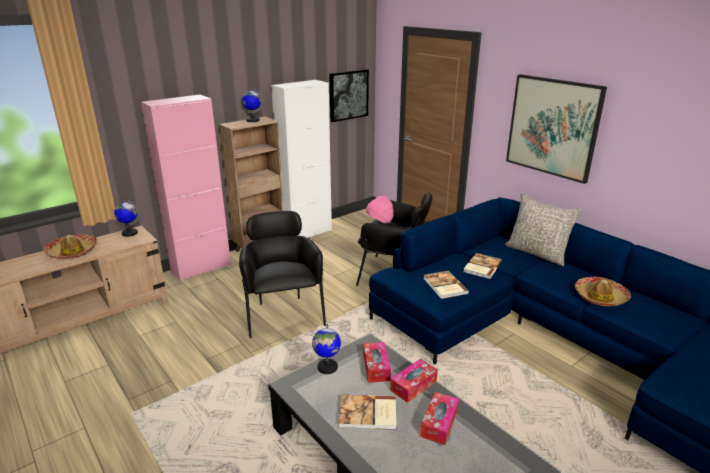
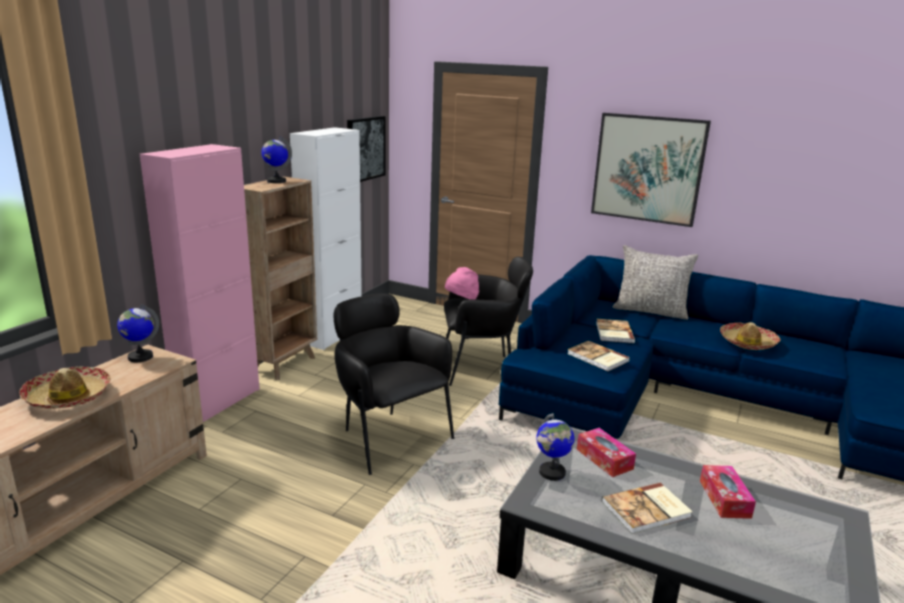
camera: 25 degrees left, 5 degrees down
tissue box [390,359,438,403] -> none

